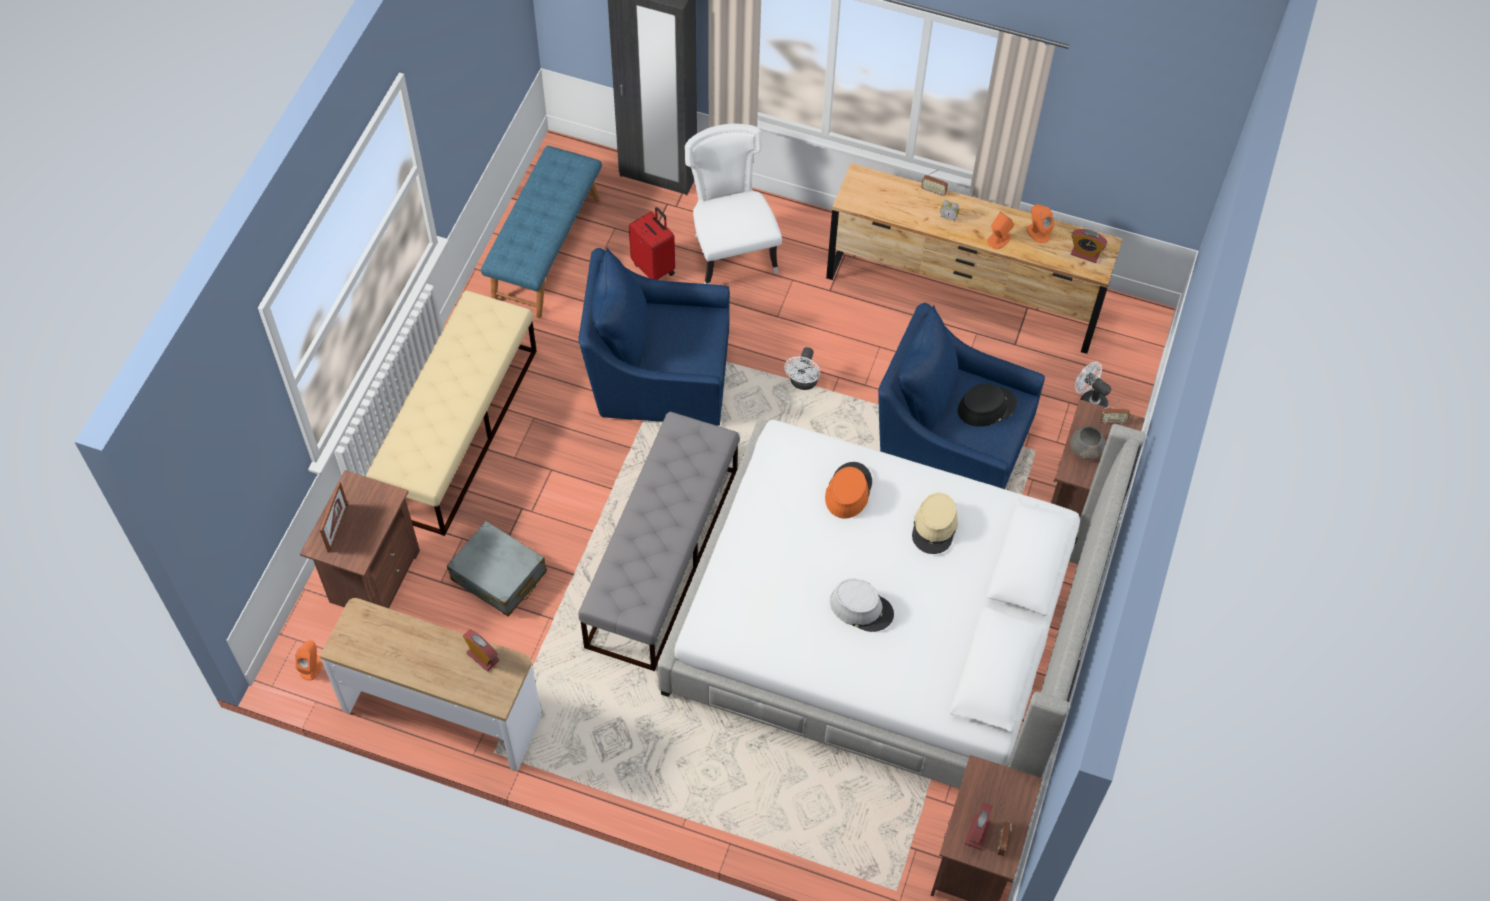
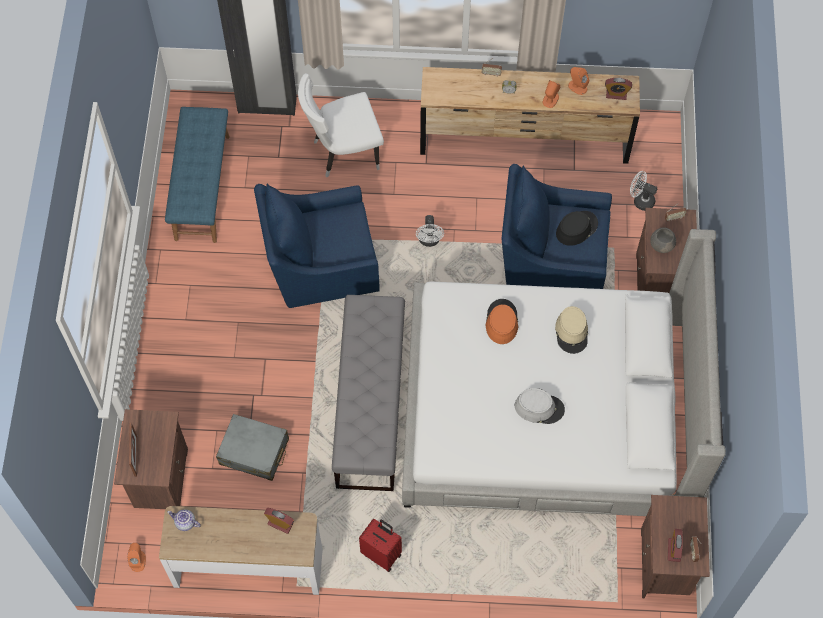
camera: 15 degrees left, 5 degrees up
beige bench [366,290,537,536] -> none
red suitcase [629,207,675,280] -> red suitcase moved to [359,519,402,572]
white chair [685,124,782,284] -> white chair turned 75 degrees counterclockwise [298,73,384,177]
none -> teapot [167,509,201,531]

